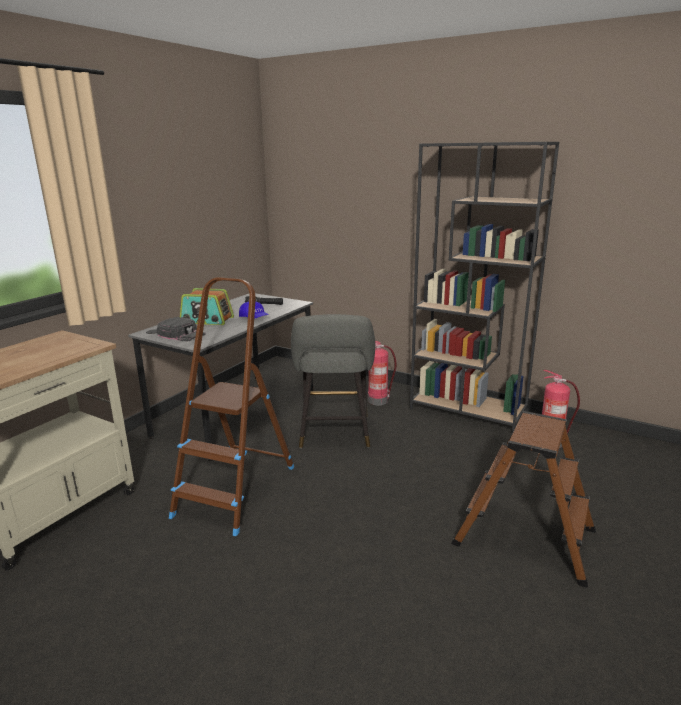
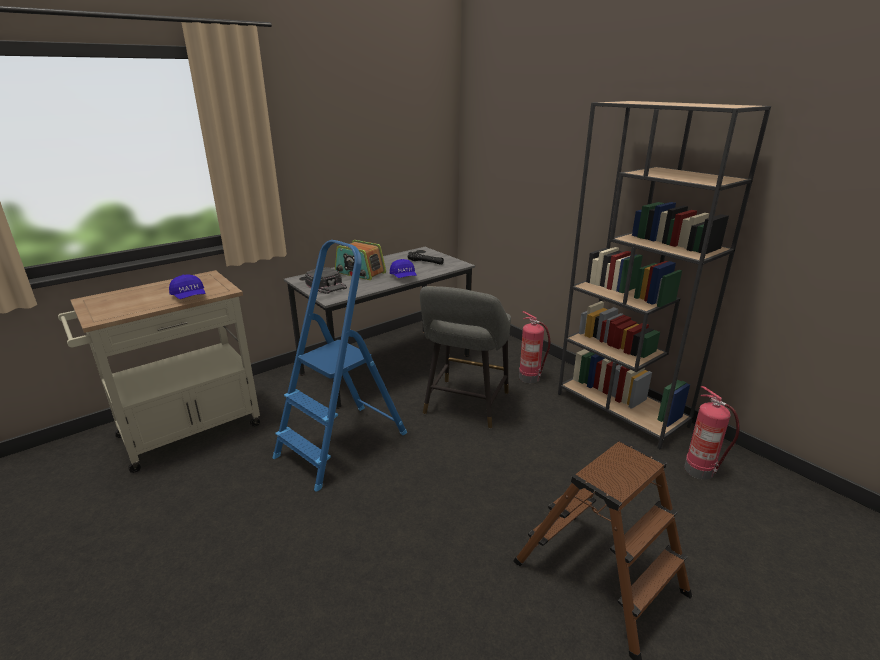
camera: 20 degrees right, 5 degrees up
brown step ladder [169,277,294,536] -> blue step ladder [273,240,407,492]
none -> blue cap [169,275,205,299]

